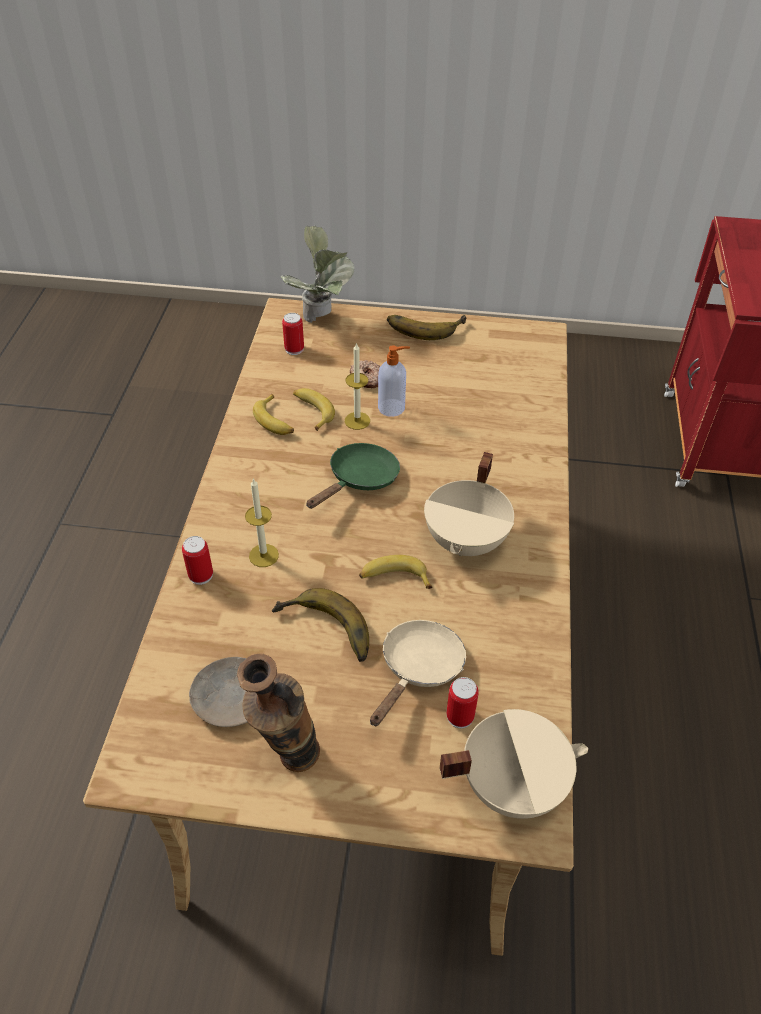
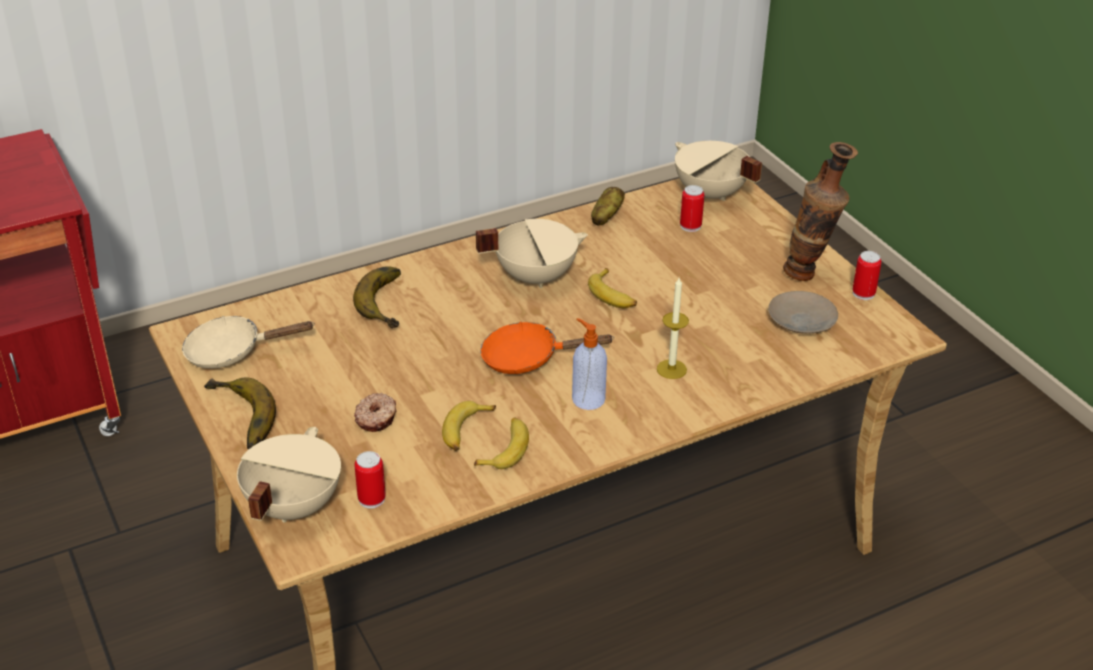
camera: 125 degrees left, 10 degrees down
can [182,536,213,585] -> can moved to [853,251,882,300]
banana [272,588,369,662] -> banana moved to [353,266,401,328]
potted plant [280,225,354,323] -> beige cooking pot [237,427,341,523]
green frying pan [306,443,400,509] -> orange frying pan [480,321,614,374]
candle [345,343,370,430] -> none
beige frying pan [370,620,466,726] -> beige frying pan moved to [182,316,315,369]
soap dispenser [378,345,410,417] -> soap dispenser moved to [572,318,607,410]
none -> potato [591,187,625,226]

